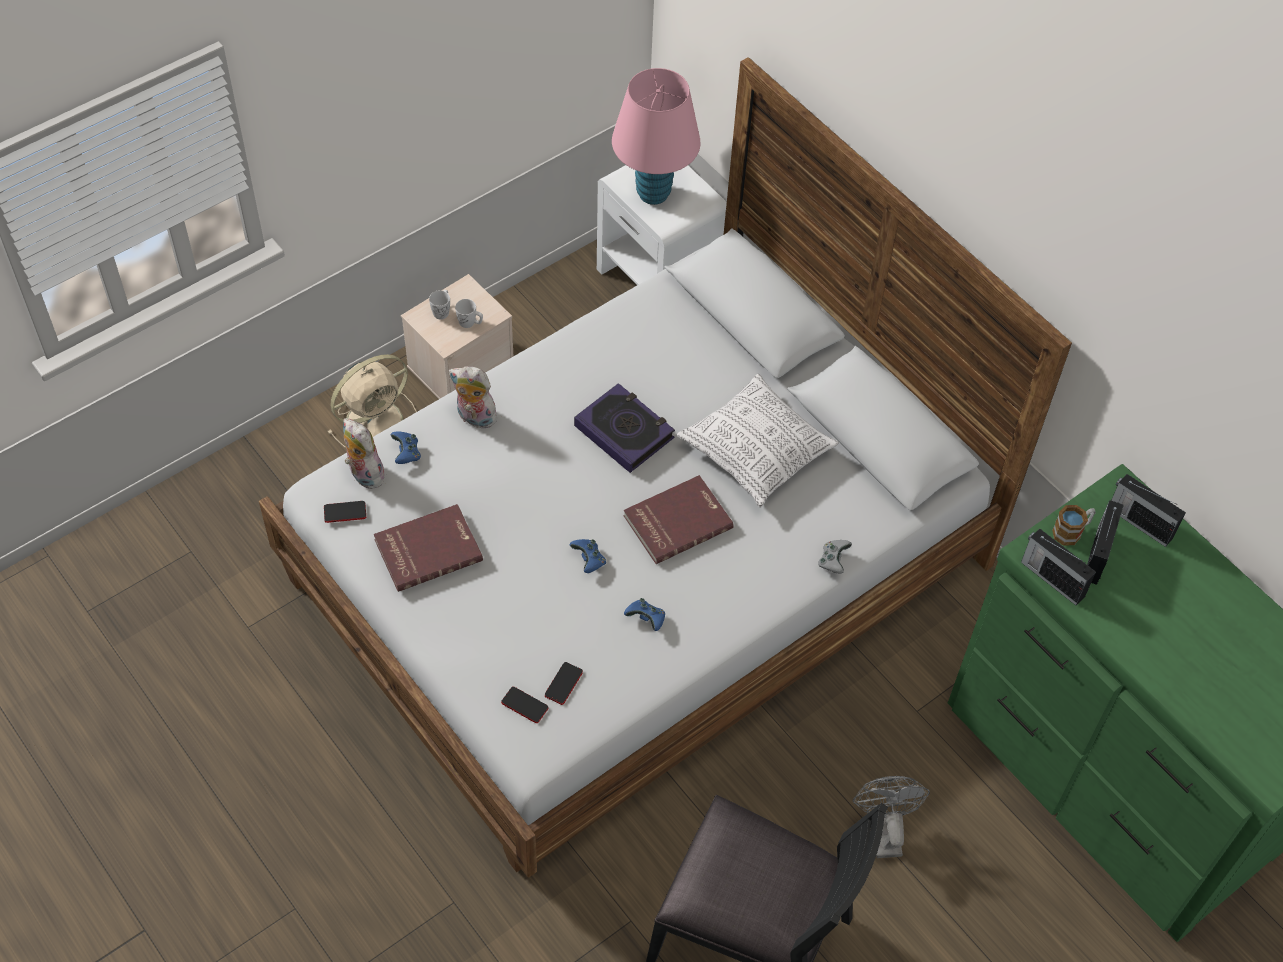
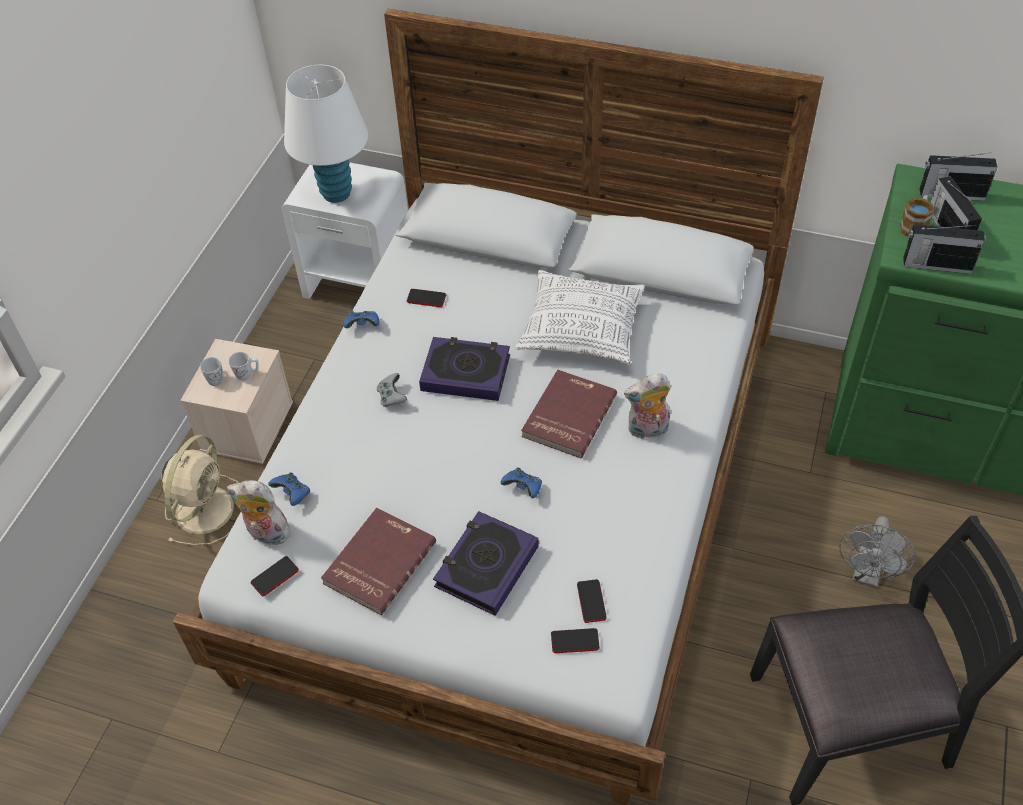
camera: 30 degrees left, 5 degrees down
plush toy [449,366,497,428] -> plush toy moved to [624,373,671,439]
pink table lamp [612,68,700,205] -> white table lamp [284,65,368,203]
blue game controller [624,598,665,631] -> blue game controller moved to [344,311,379,328]
grey game controller [818,540,852,574] -> grey game controller moved to [377,373,407,407]
grey fan [853,776,930,858] -> grey fan turned 120 degrees counterclockwise [839,516,916,588]
none -> phone [407,289,446,307]
none -> book [433,511,539,616]

